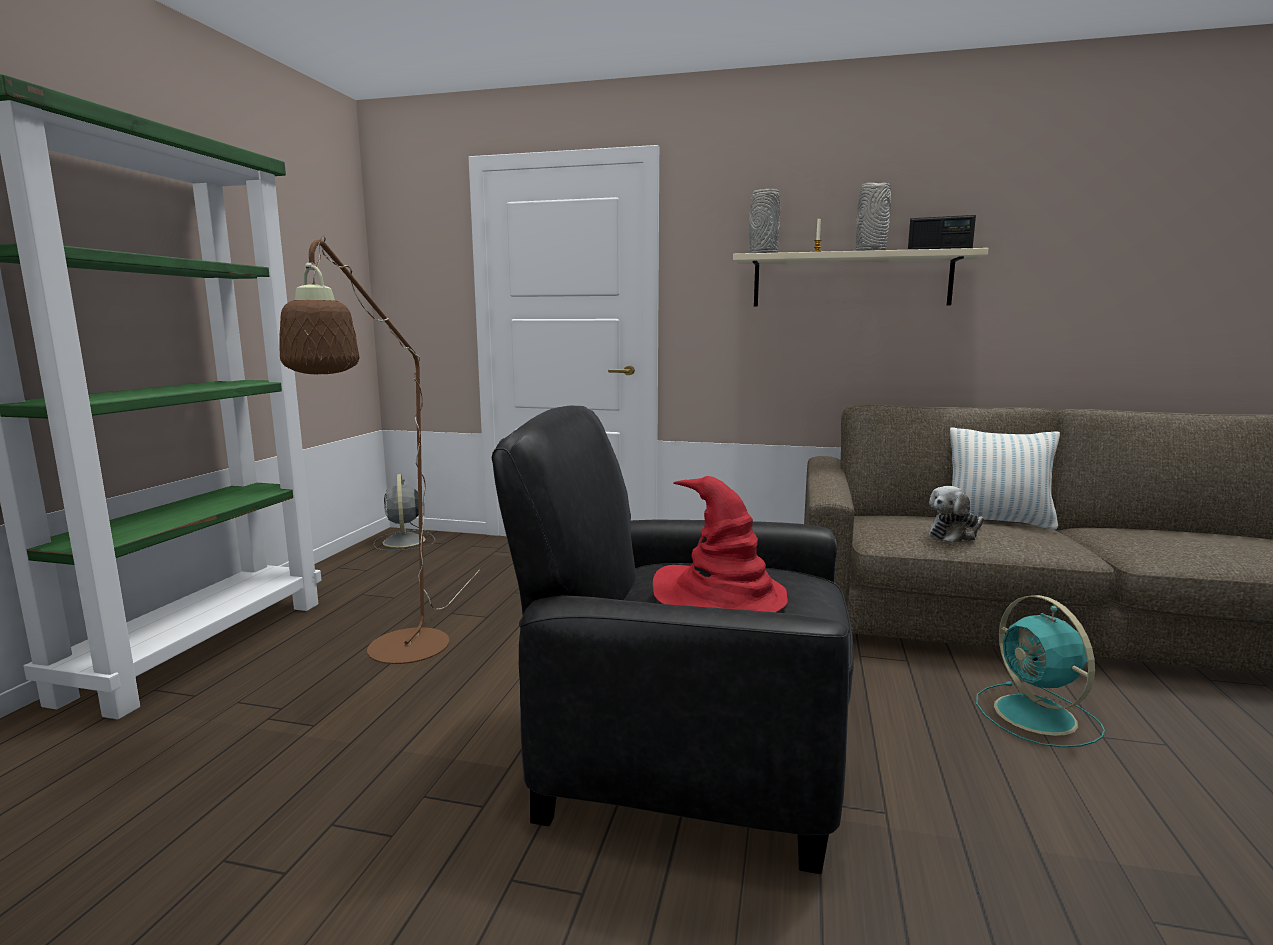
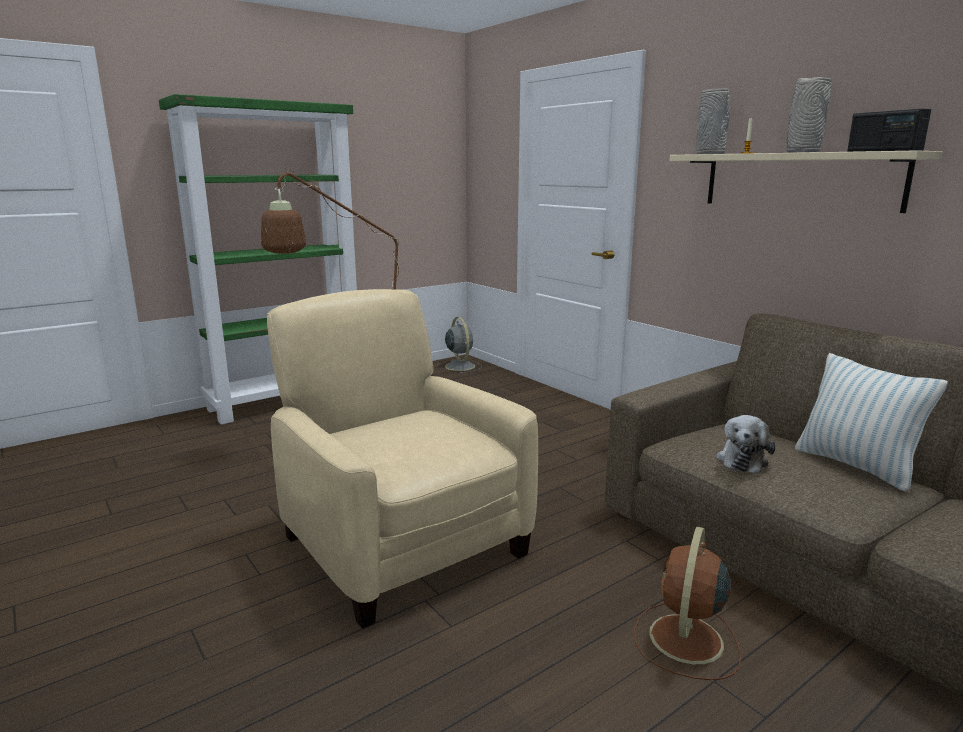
camera: 40 degrees right, 5 degrees up
grey fan [373,474,435,551] -> grey fan turned 135 degrees clockwise [437,317,482,374]
black armchair [492,406,854,874] -> beige armchair [267,289,538,629]
red hat [653,476,788,612] -> none
plush toy [929,486,984,543] -> plush toy turned 75 degrees counterclockwise [716,415,776,474]
turquoise fan [976,595,1105,748] -> brown fan [634,527,741,680]

